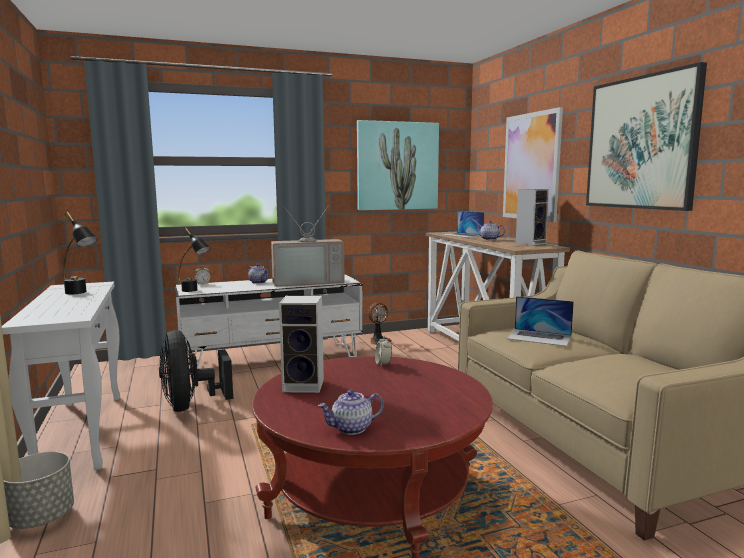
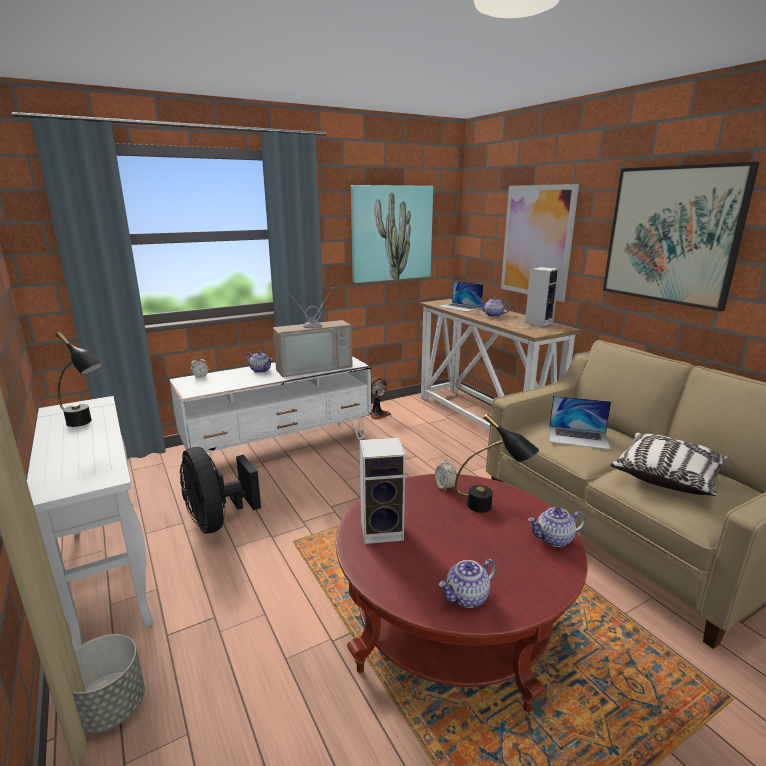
camera: 10 degrees left, 10 degrees up
black table lamp [178,227,211,292] -> black table lamp moved to [455,413,539,513]
none -> teapot [528,507,586,547]
none -> pillow [610,433,728,496]

